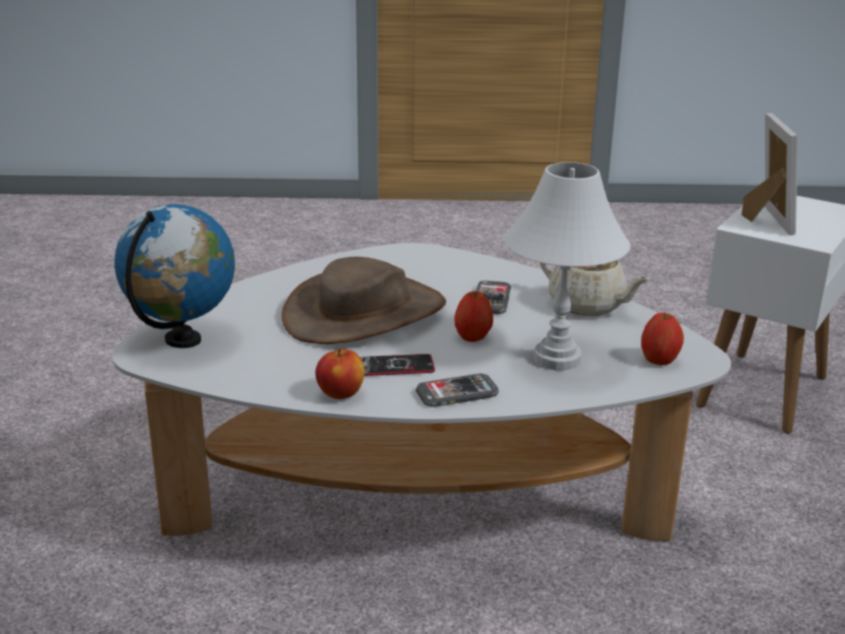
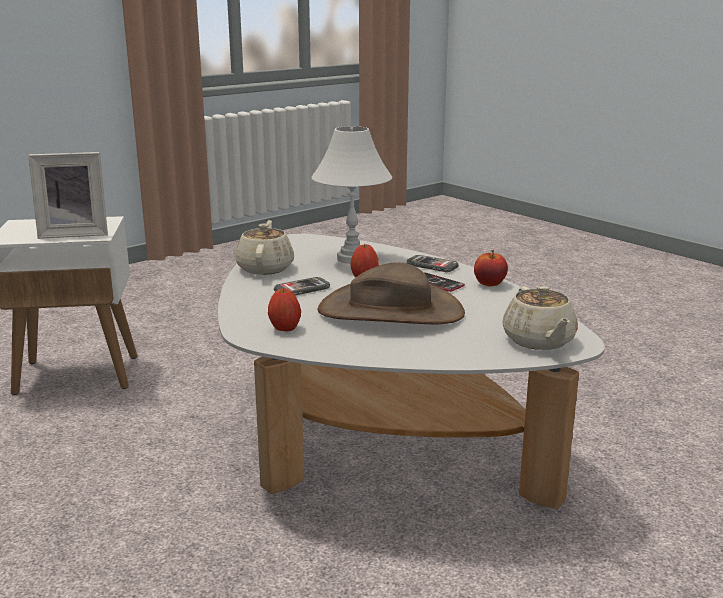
camera: 130 degrees left, 5 degrees down
globe [115,204,235,348] -> beige teapot [502,285,578,350]
apple [641,313,684,365] -> apple moved to [268,288,301,332]
picture frame [742,113,798,235] -> picture frame turned 150 degrees counterclockwise [28,152,108,239]

